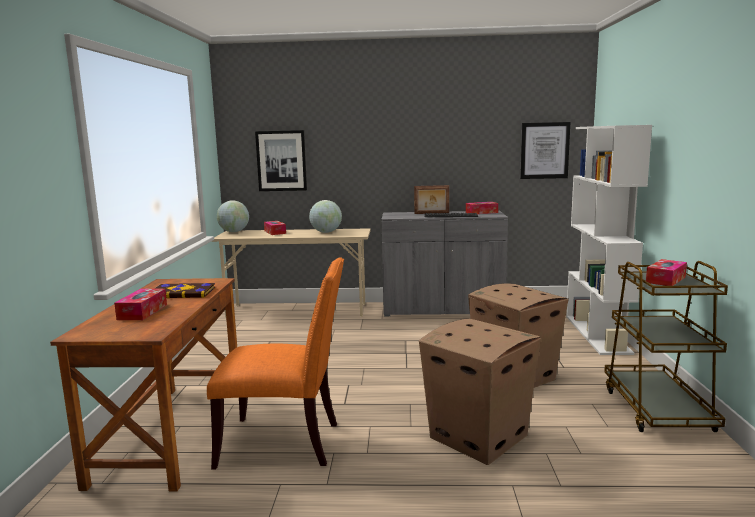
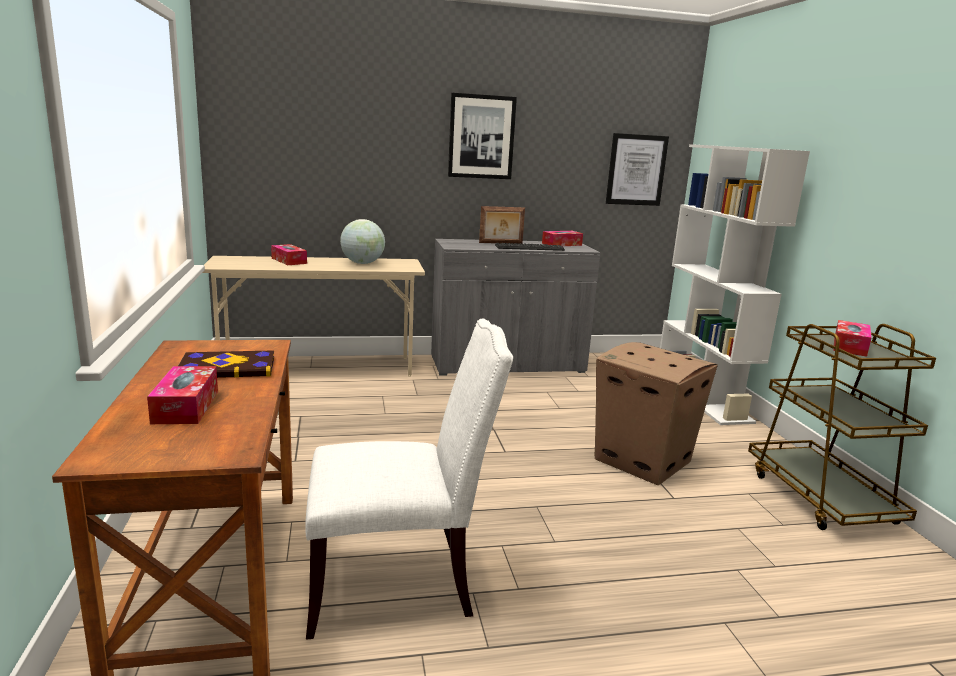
camera: 15 degrees left, 5 degrees up
orange chair [207,257,344,469] -> white chair [305,318,513,639]
globe [217,200,249,232] -> none
picture [255,130,307,191] -> picture moved to [448,93,517,179]
cardboard box [419,319,541,465] -> none

